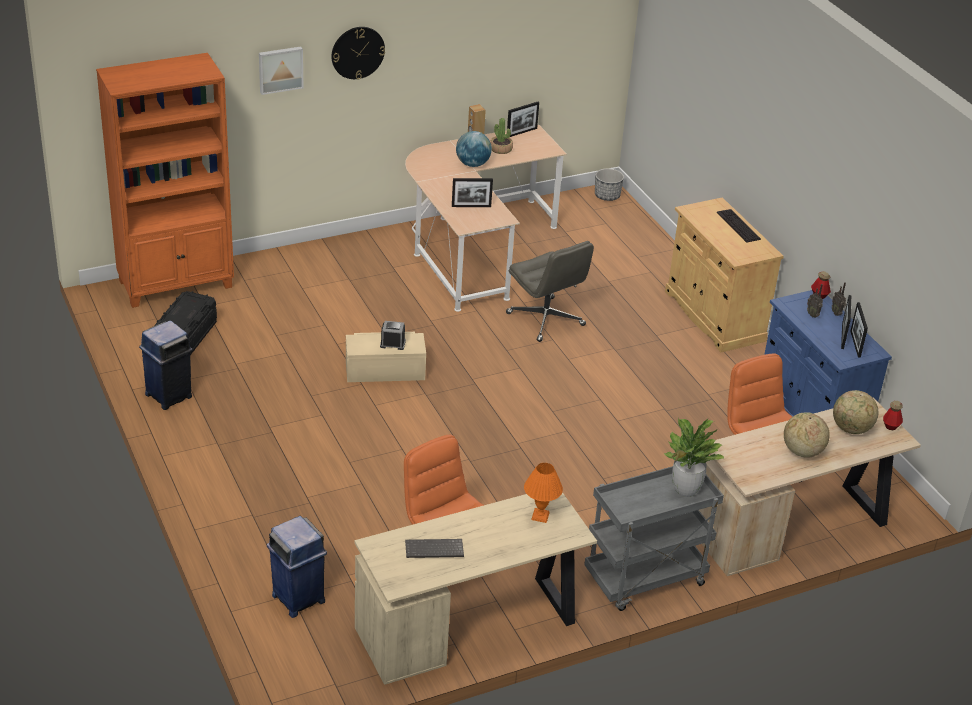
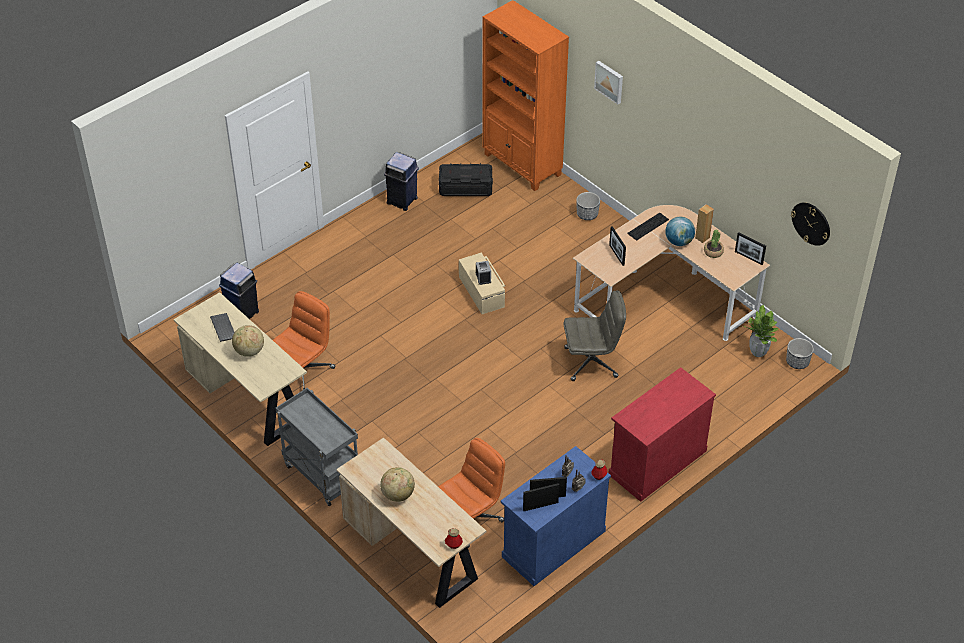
camera: 75 degrees right, 10 degrees up
wall clock [331,27,385,80] -> wall clock moved to [791,202,830,246]
grey office chair [506,241,594,342] -> grey office chair turned 135 degrees counterclockwise [564,290,626,381]
orange table lamp [524,463,563,523] -> none
potted plant [663,418,724,497] -> potted plant moved to [742,305,778,357]
beige cabinet [665,197,784,352] -> red cabinet [609,367,716,502]
keyboard [717,209,761,243] -> keyboard moved to [627,213,669,241]
globe [833,390,878,434] -> globe moved to [232,325,264,357]
none -> planter [576,192,600,220]

